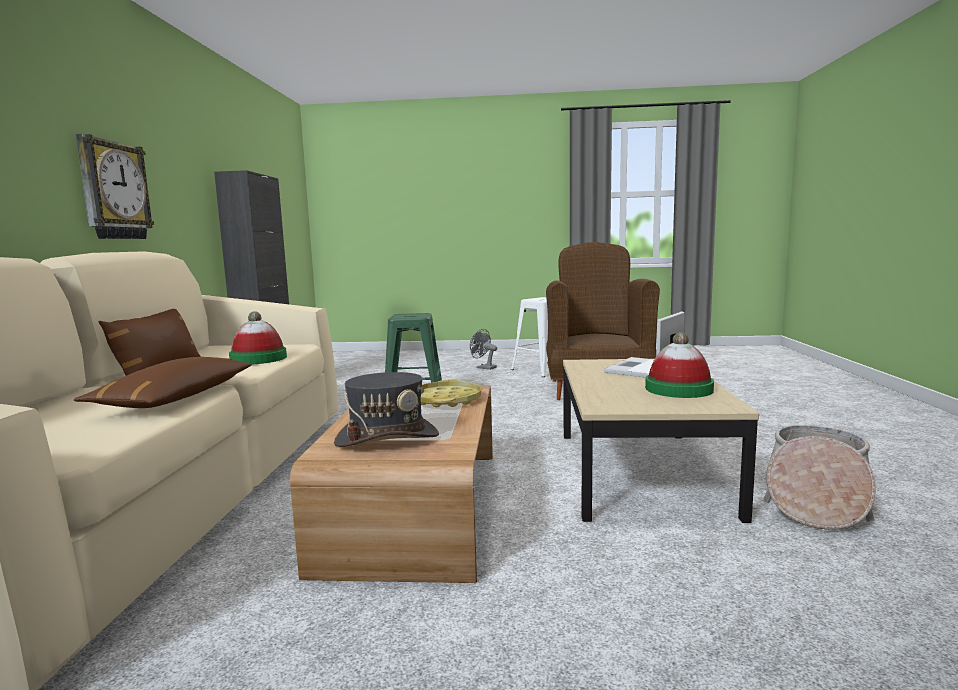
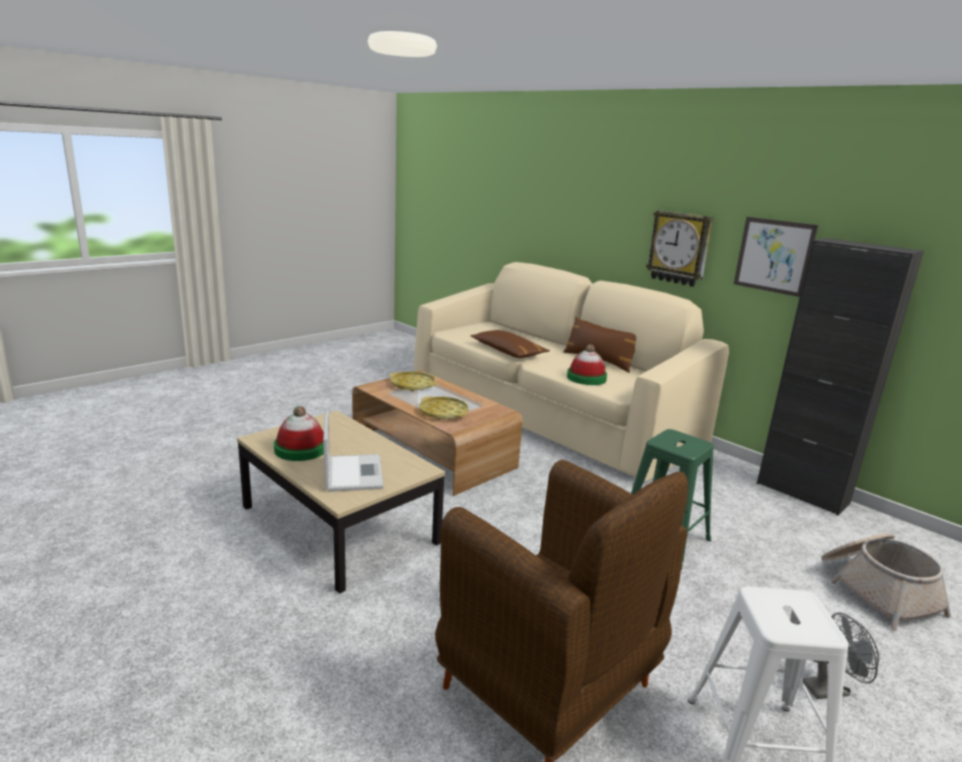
camera: 130 degrees right, 10 degrees up
grey hat [334,372,439,447] -> yellow tray [389,371,437,392]
basket [763,425,876,530] -> basket moved to [821,533,951,631]
none -> picture [734,217,819,297]

